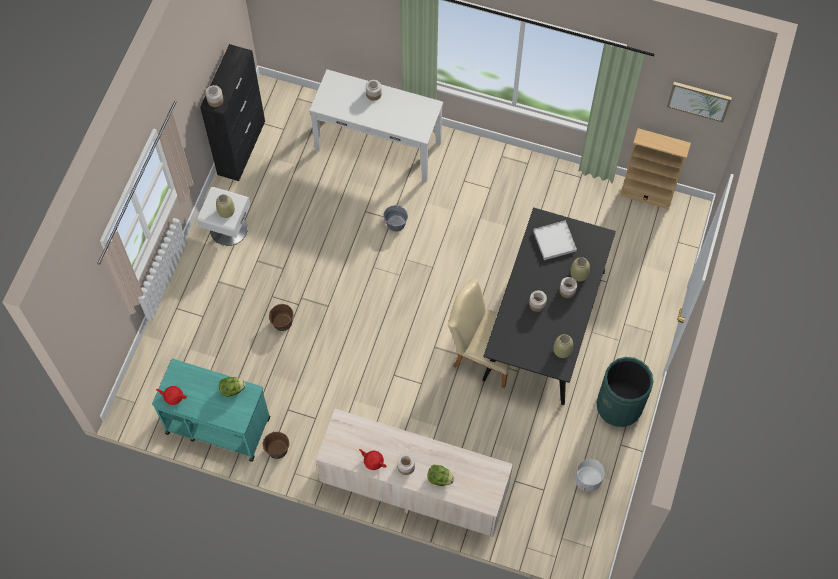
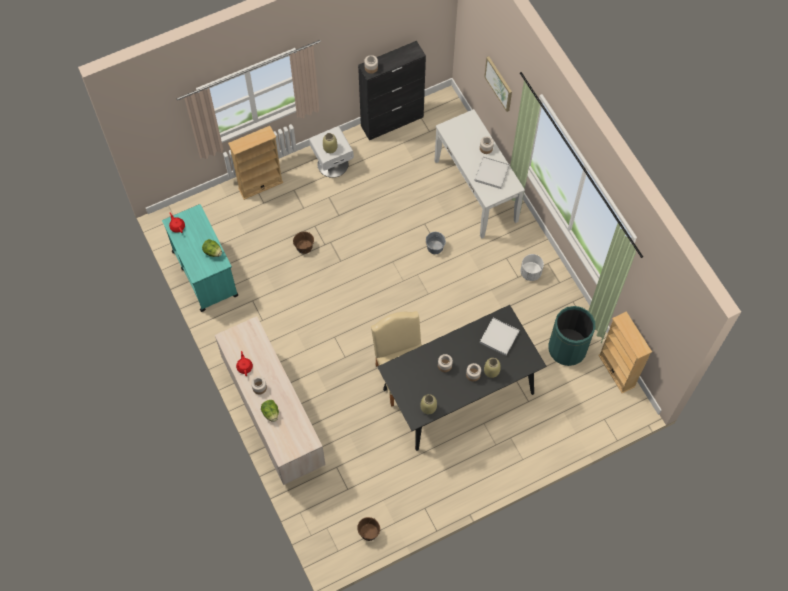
camera: 45 degrees right, 0 degrees up
brown bucket [263,432,289,459] -> brown bucket moved to [357,517,380,541]
white planter [575,459,605,492] -> white planter moved to [520,254,544,281]
green trash can [596,357,653,427] -> green trash can moved to [548,306,595,366]
picture [667,82,732,123] -> picture moved to [484,56,512,112]
none -> beige bookcase [228,126,283,200]
none -> white tray [474,156,510,189]

